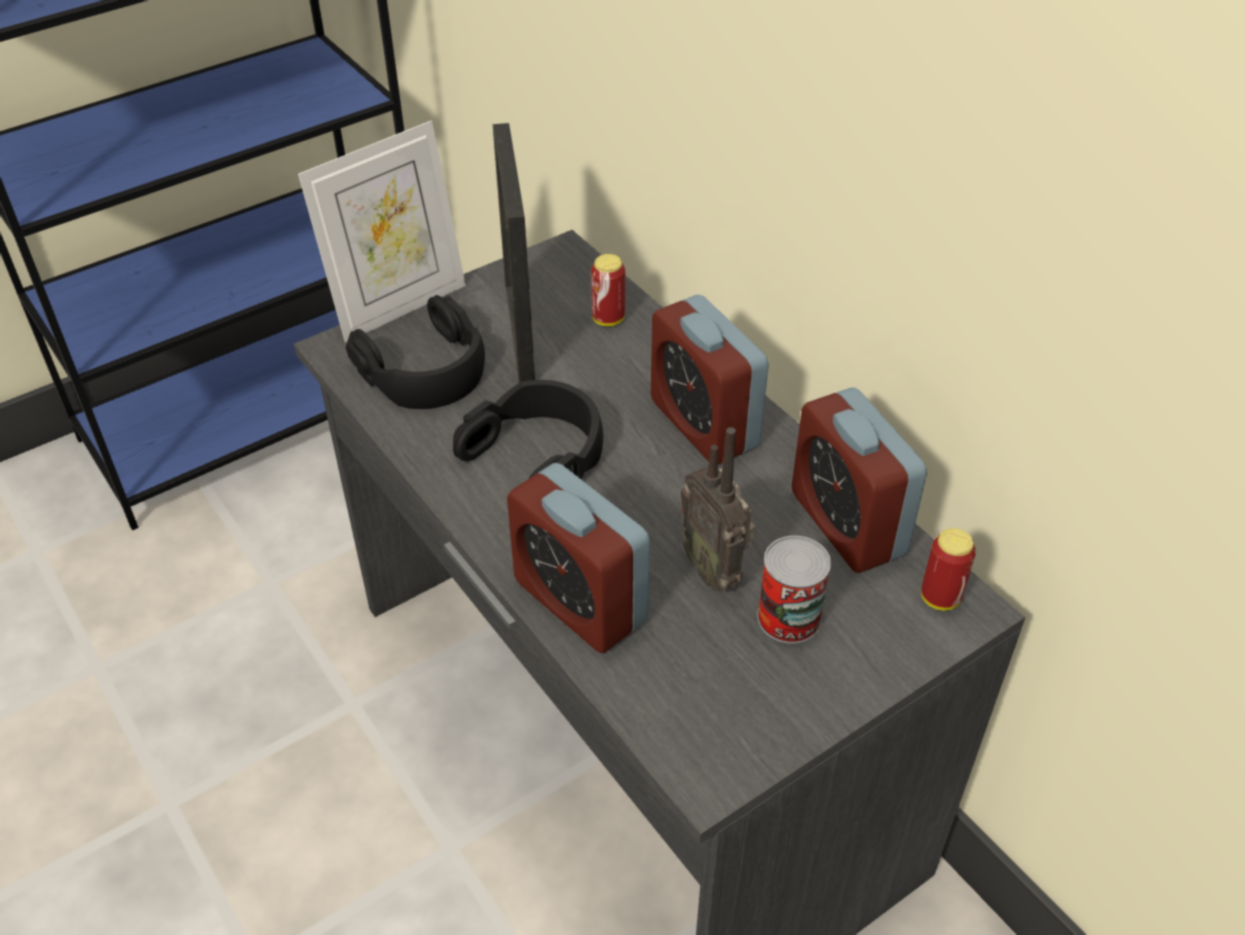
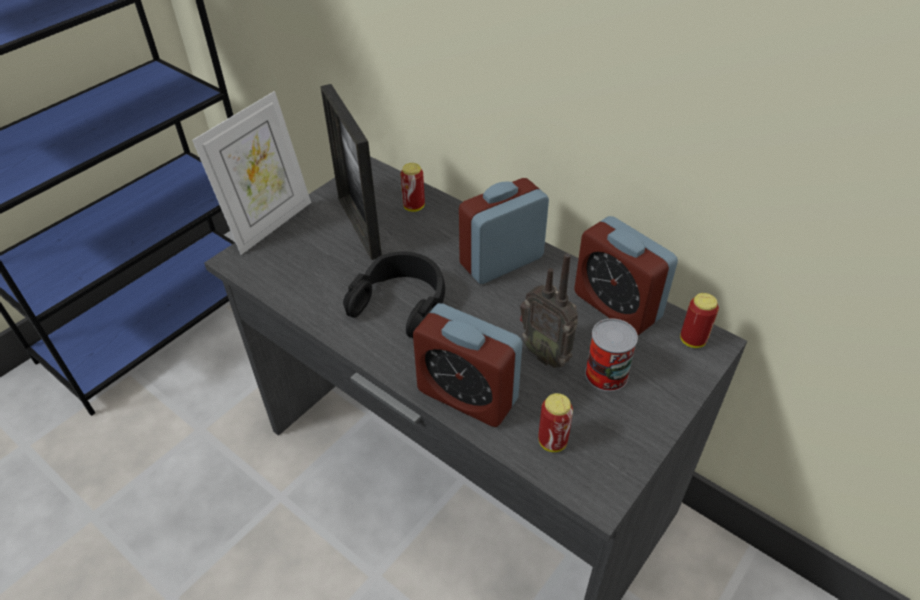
camera: 15 degrees left, 0 degrees up
black headphones [346,295,485,409] -> none
alarm clock [651,295,769,464] -> alarm clock turned 105 degrees clockwise [459,178,549,284]
none -> can [538,393,573,452]

